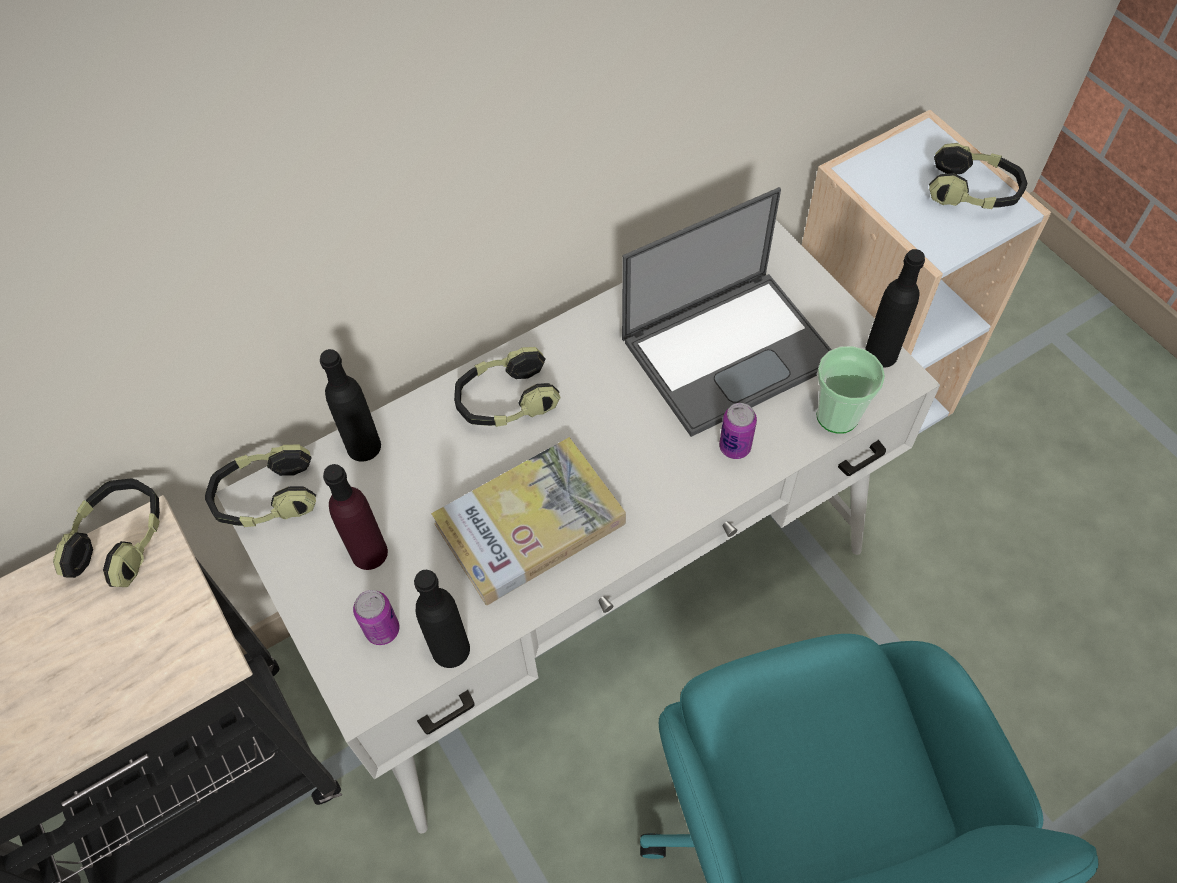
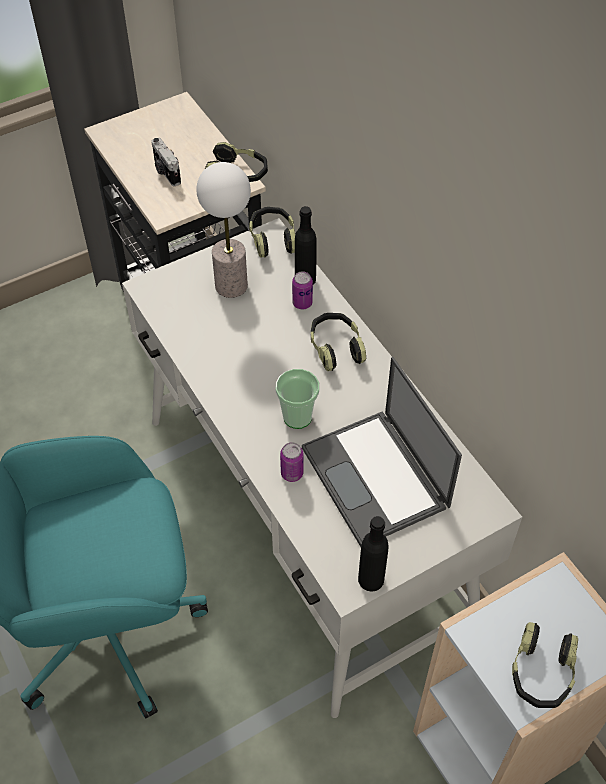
camera: 90 degrees right, 5 degrees down
purple bottle [323,464,388,570] -> table lamp [197,162,251,298]
can [353,590,399,645] -> can moved to [292,271,313,309]
black bottle [414,569,470,668] -> none
book [431,437,626,605] -> none
cup [816,346,885,434] -> cup moved to [276,369,319,429]
none -> camera [151,138,181,186]

